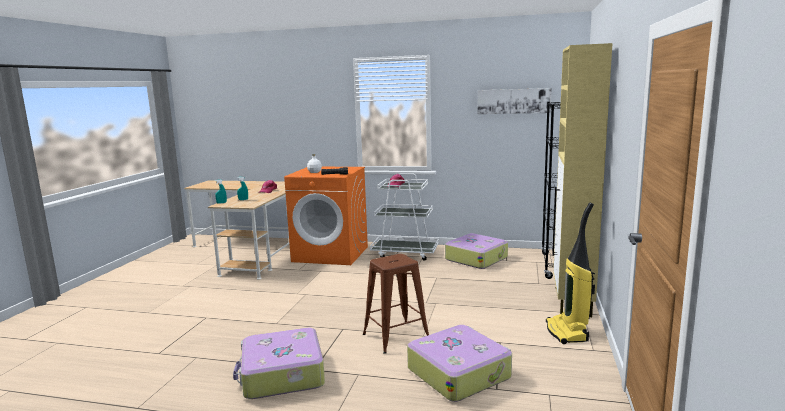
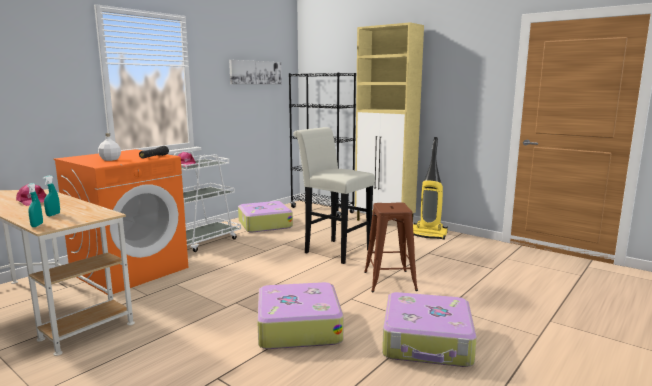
camera: 65 degrees left, 0 degrees up
suitcase [407,325,512,402] -> suitcase moved to [257,282,344,349]
none -> white stool [293,127,375,264]

